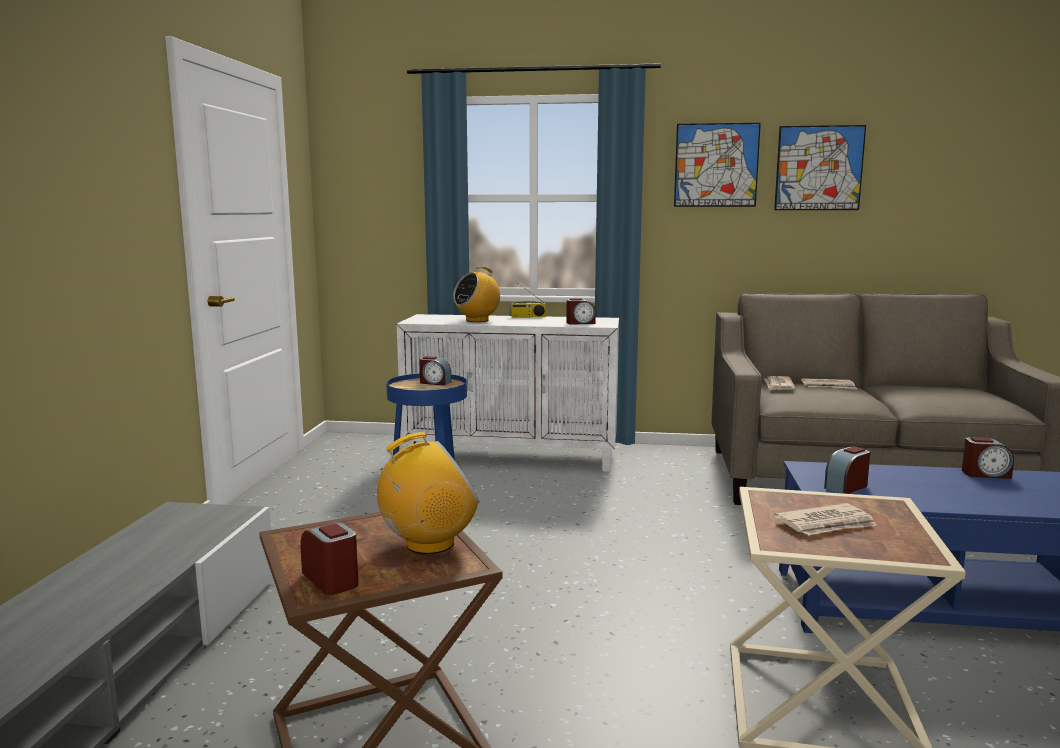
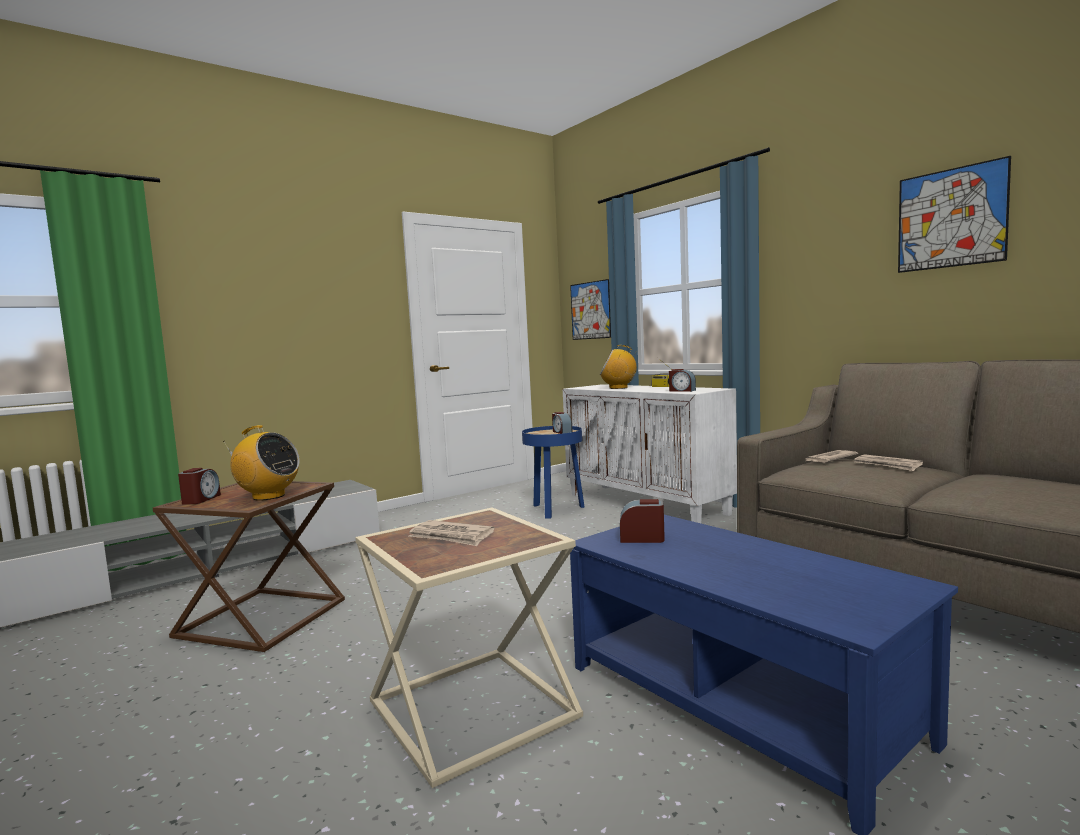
camera: 45 degrees right, 5 degrees down
picture [674,123,761,207] -> picture moved to [570,279,611,340]
alarm clock [962,437,1014,479] -> none

